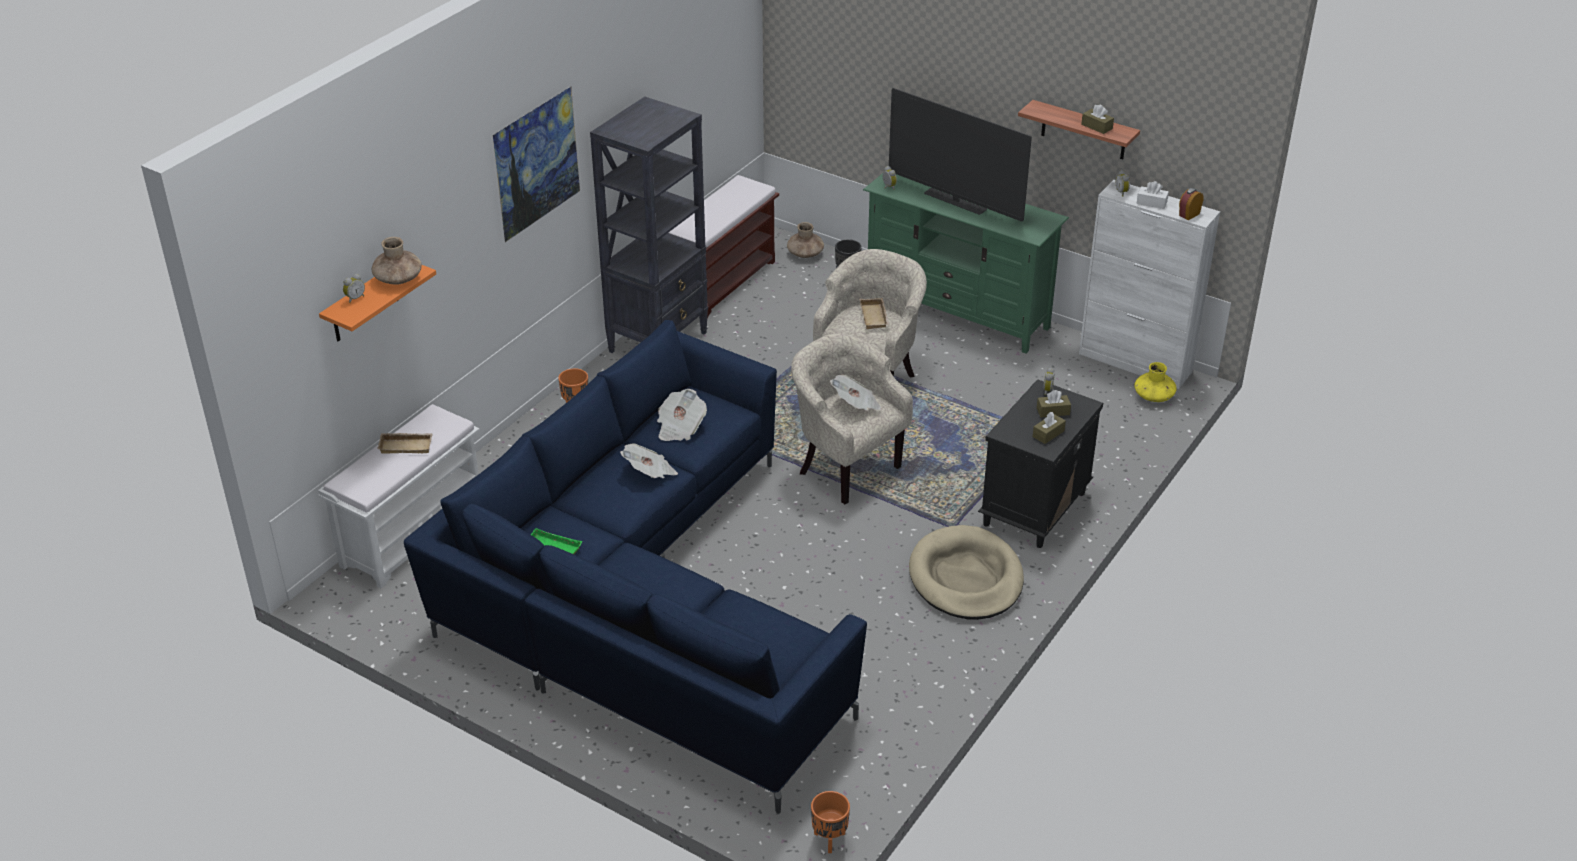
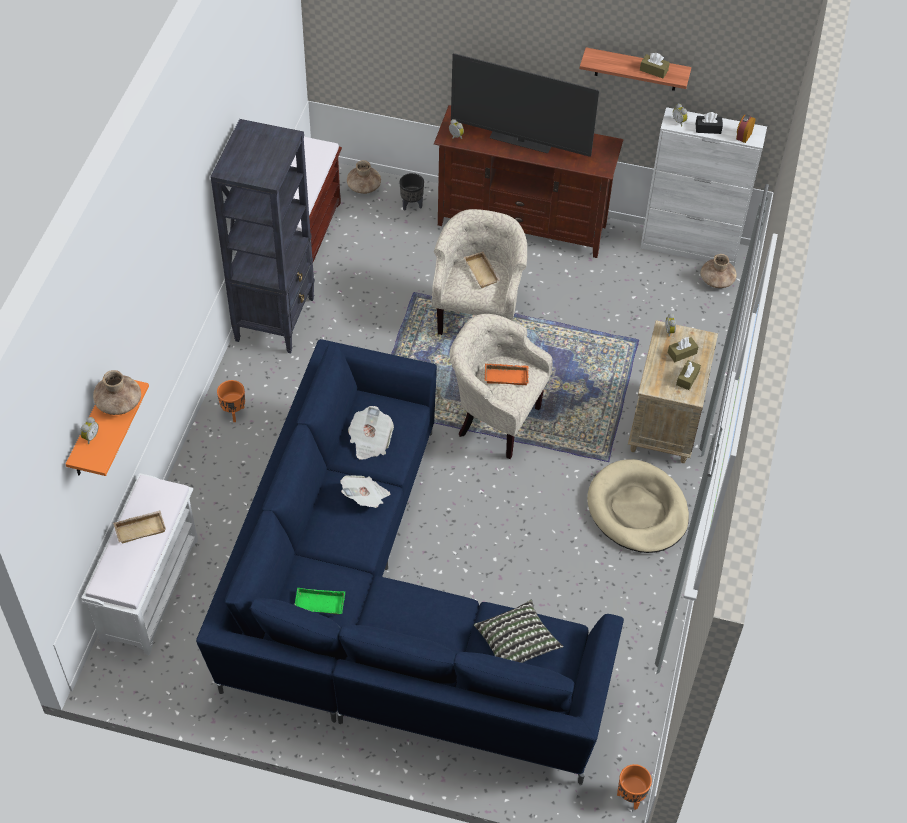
camera: 20 degrees left, 15 degrees up
picture [493,87,580,242] -> none
newspaper [830,375,882,411] -> orange tray [485,363,529,385]
green tv stand [863,173,1069,354] -> brown tv stand [434,105,624,258]
black nightstand [978,379,1103,548] -> beige nightstand [628,320,718,463]
yellow vase [1134,362,1177,402] -> brown vase [700,254,736,288]
white tissue box [1136,181,1169,209] -> black tissue box [696,112,723,134]
none -> pillow [474,600,563,663]

